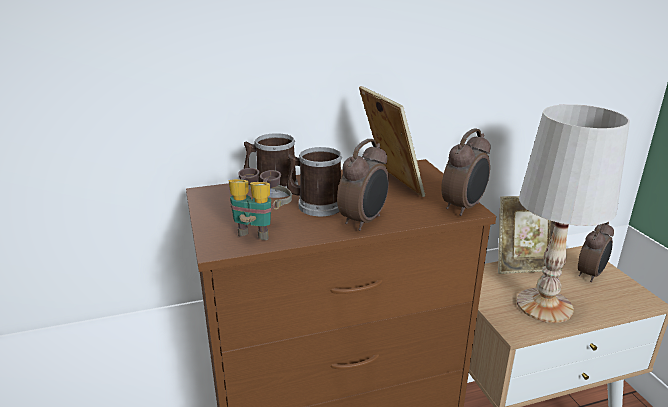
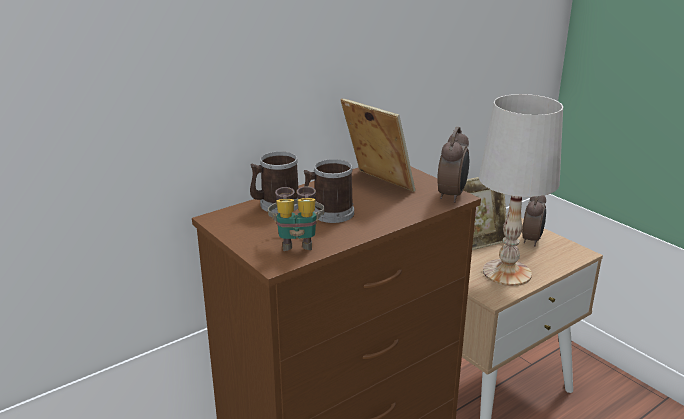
camera: 20 degrees left, 0 degrees up
alarm clock [337,139,389,231] -> none

